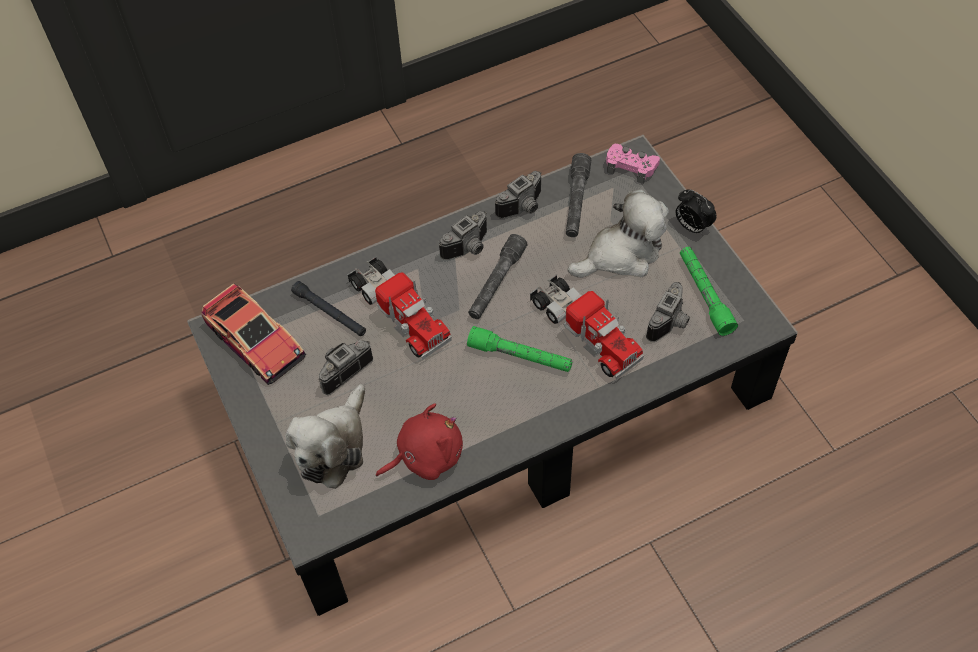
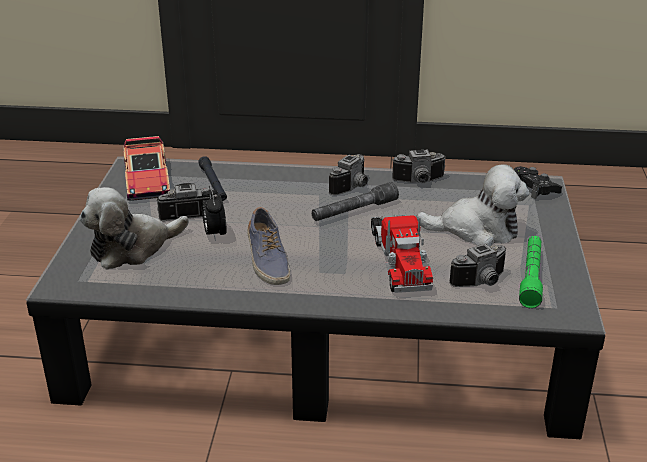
camera: 30 degrees right, 25 degrees down
toy truck [347,257,452,360] -> none
red plush toy [376,403,463,480] -> none
camera [439,211,487,260] -> camera turned 45 degrees counterclockwise [329,154,368,195]
green flashlight [467,326,572,372] -> none
grey flashlight [566,153,591,237] -> none
pink game controller [606,144,660,184] -> black game controller [514,166,562,199]
alarm clock [675,189,716,235] -> alarm clock moved to [201,185,227,242]
none -> shoe [247,207,291,285]

